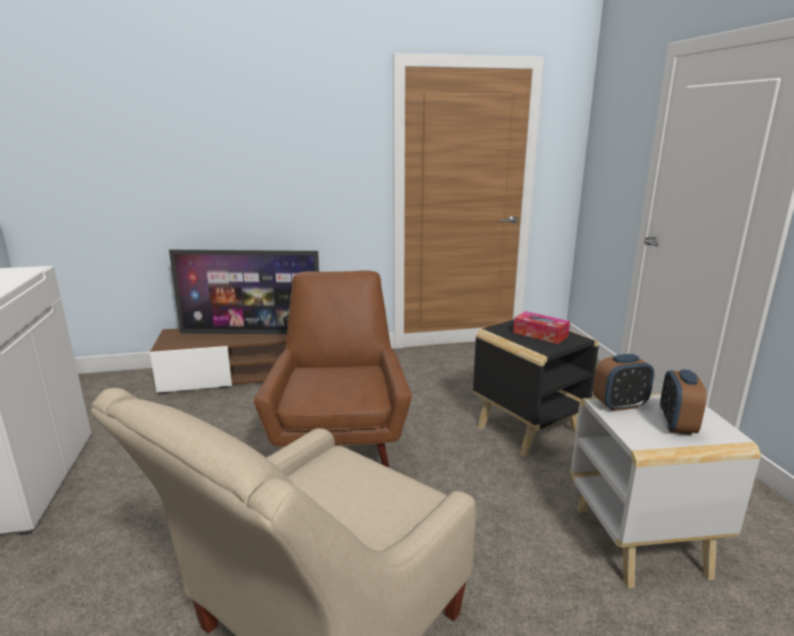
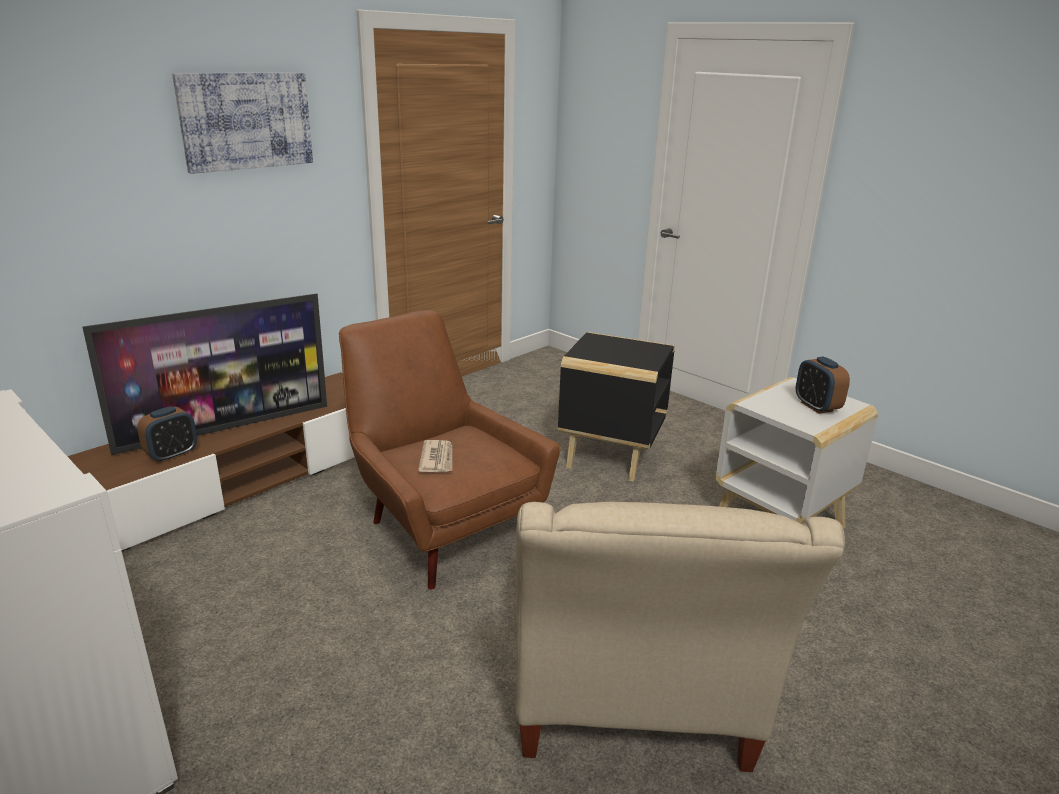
camera: 35 degrees left, 5 degrees up
tissue box [513,311,570,344] -> none
alarm clock [593,354,654,411] -> alarm clock moved to [137,406,197,463]
none -> picture [172,73,313,174]
none -> newspaper [418,440,452,472]

